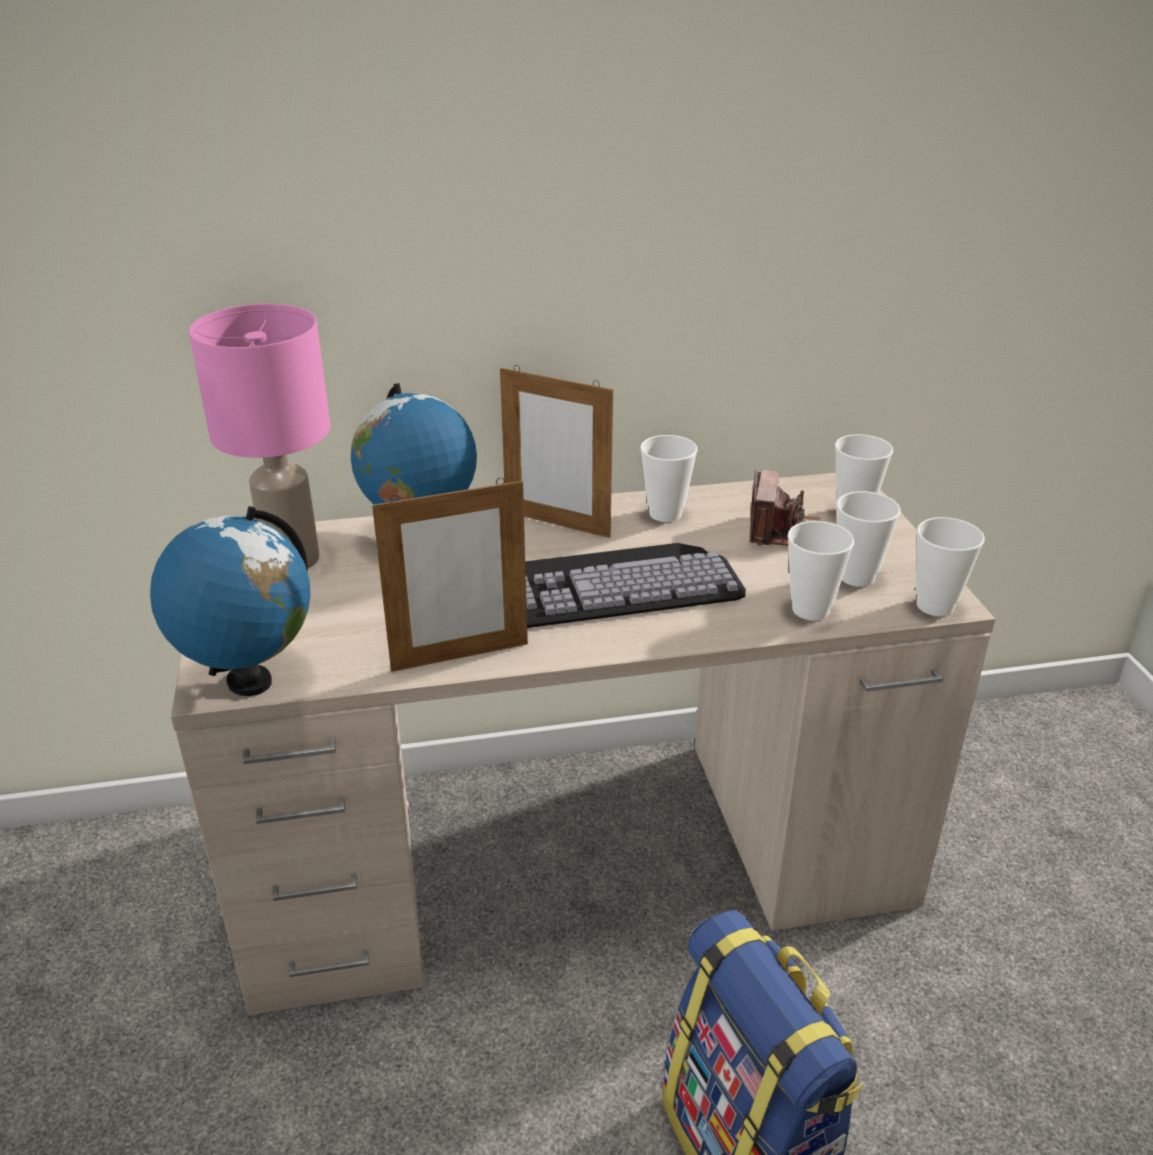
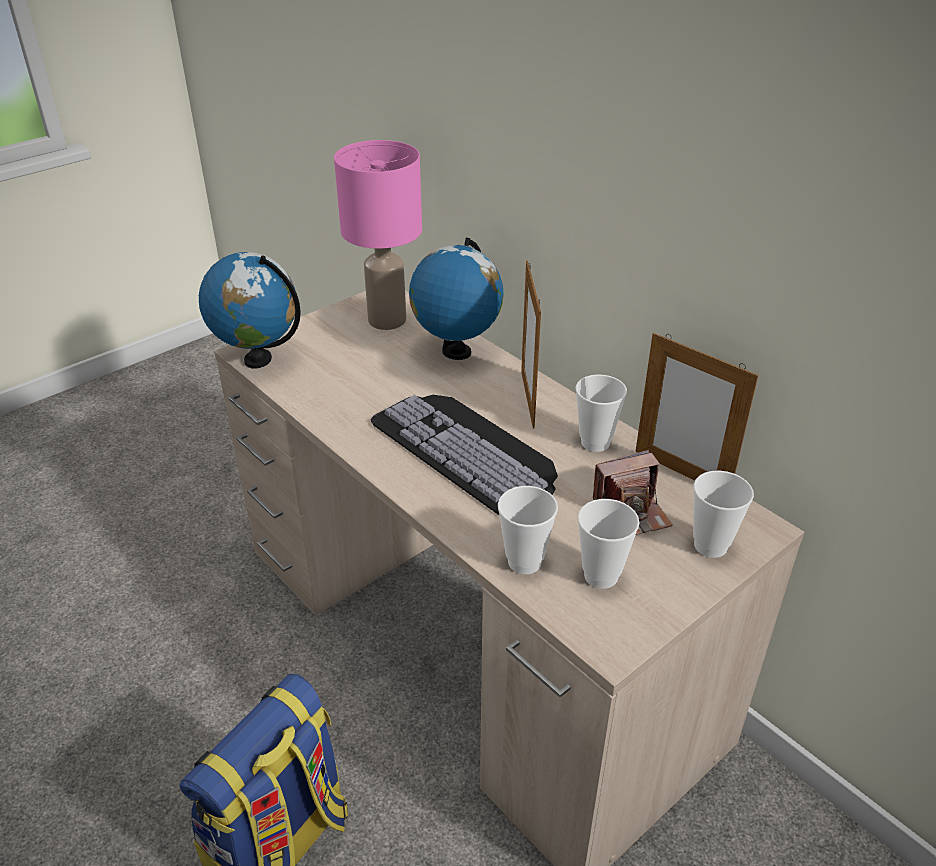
camera: 60 degrees right, 5 degrees up
picture frame [372,478,528,672] -> picture frame moved to [636,333,758,481]
cup [916,517,985,616] -> none

